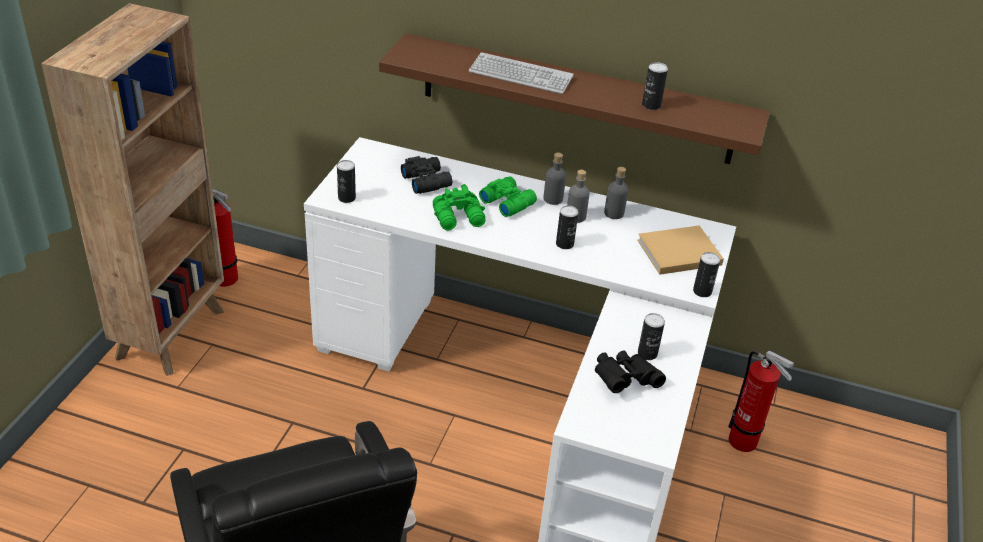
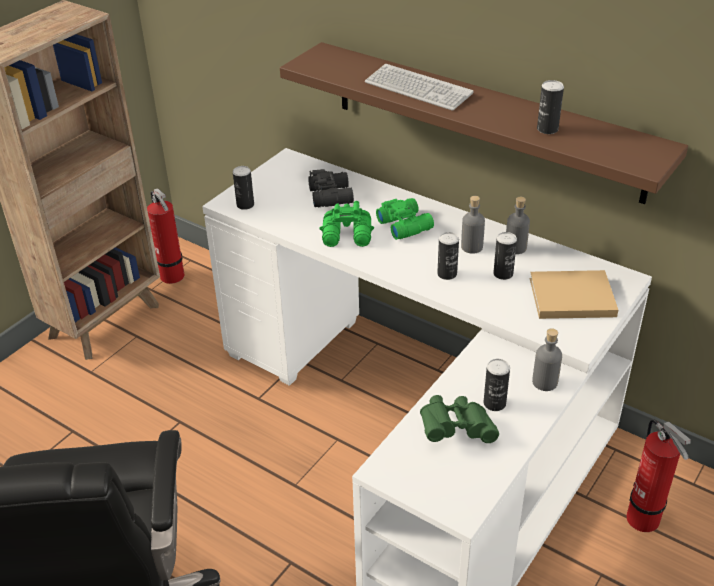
camera: 20 degrees right, 0 degrees up
grey bottle [543,153,566,205] -> grey bottle moved to [532,328,562,391]
black binoculars [595,351,666,393] -> green binoculars [420,395,499,443]
can [693,252,720,297] -> can moved to [493,232,517,280]

